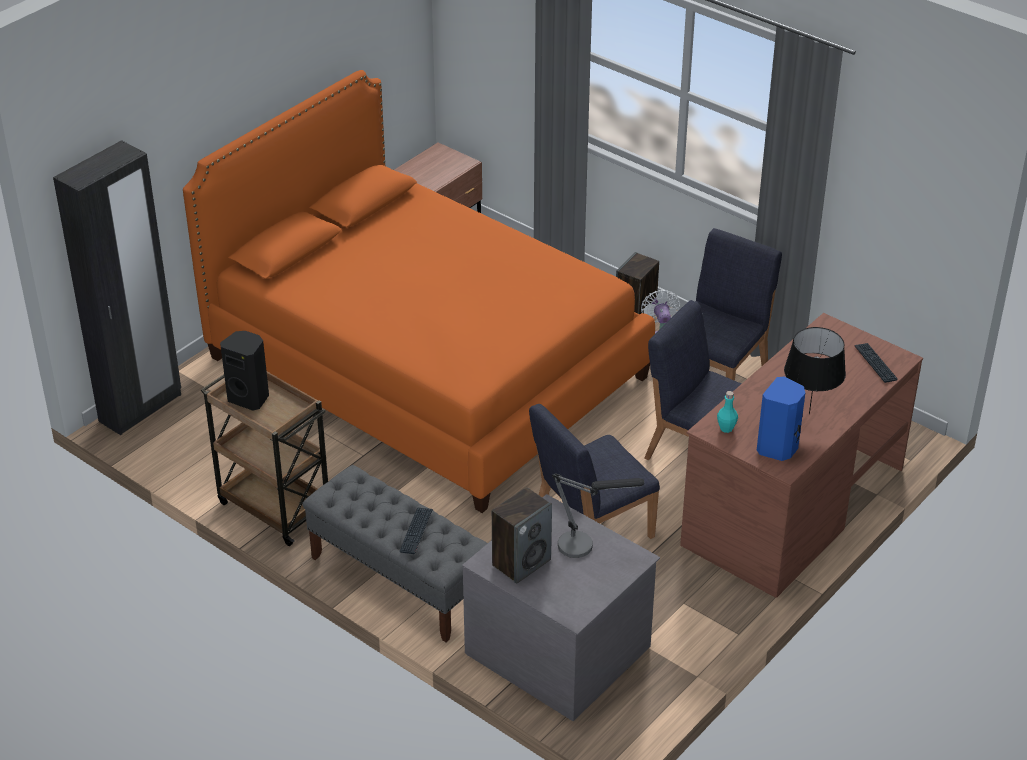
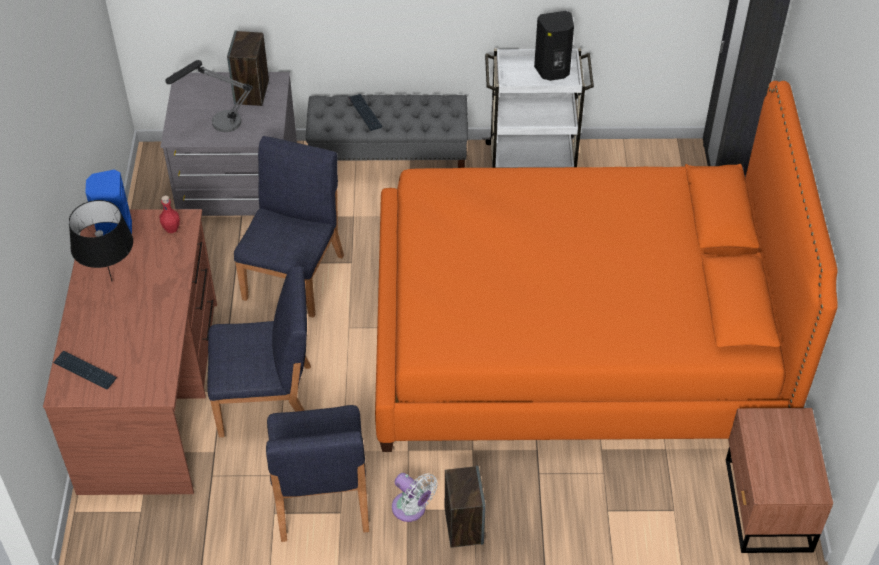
camera: 140 degrees right, 10 degrees up
brown cart [201,372,328,546] -> white cart [482,48,594,168]
turquoise bottle [717,391,738,433] -> red bottle [160,196,180,233]

